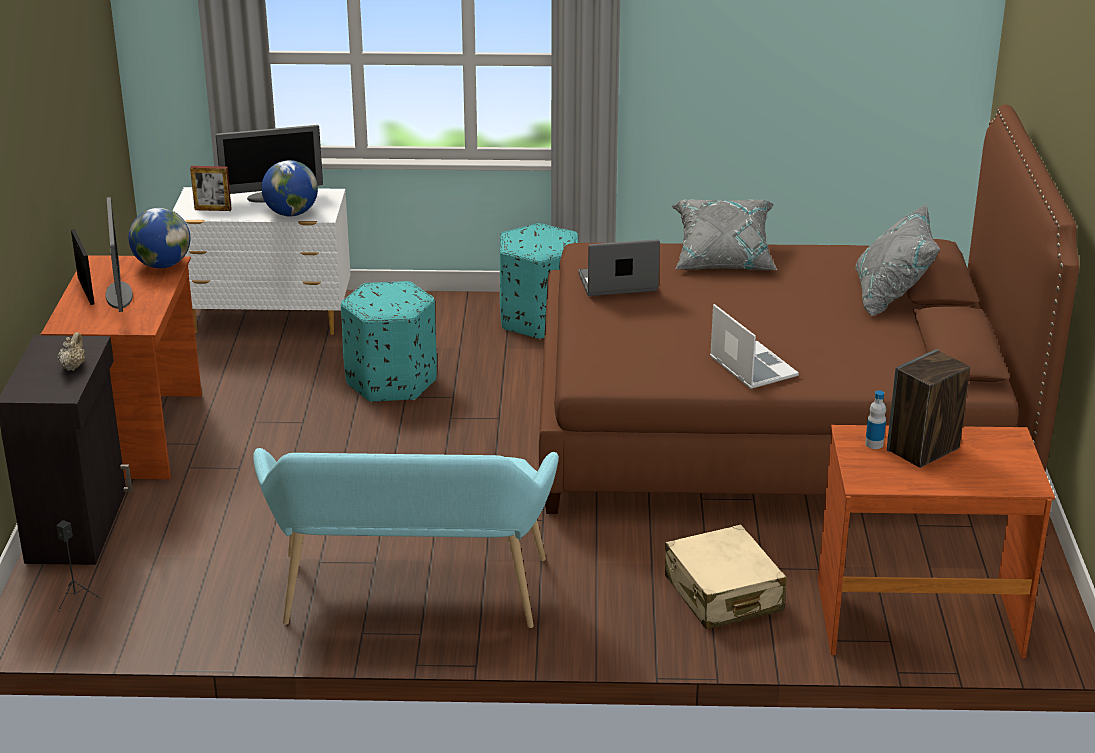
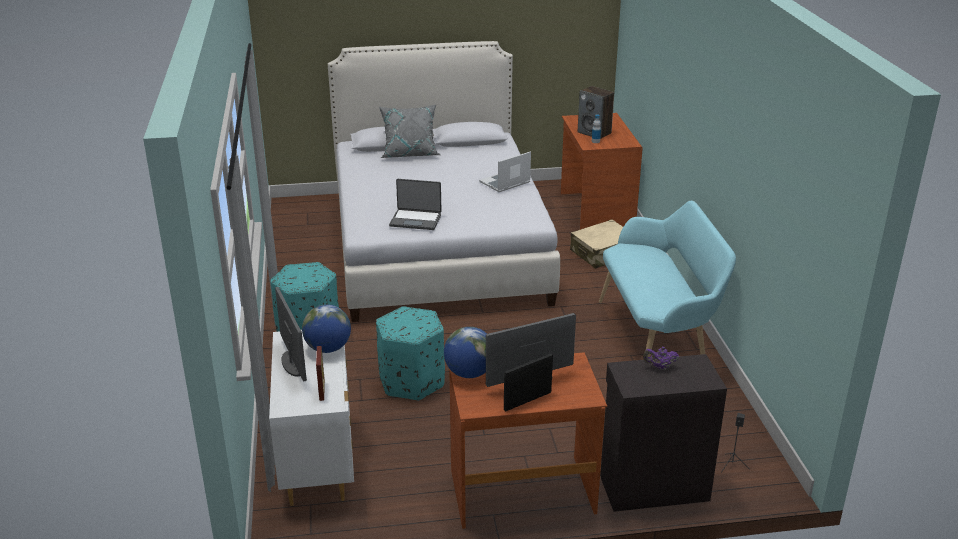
camera: 100 degrees left, 0 degrees up
beige teapot [58,332,85,371] -> purple teapot [643,347,679,370]
brown bed [539,105,1079,514] -> white bed [328,41,560,322]
laptop [578,239,660,296] -> laptop turned 60 degrees counterclockwise [389,179,442,230]
grey pillow [671,199,777,271] -> none

